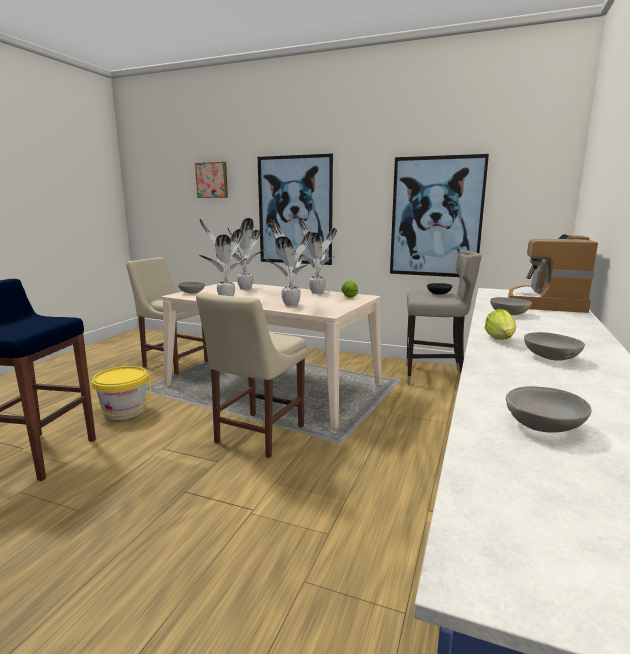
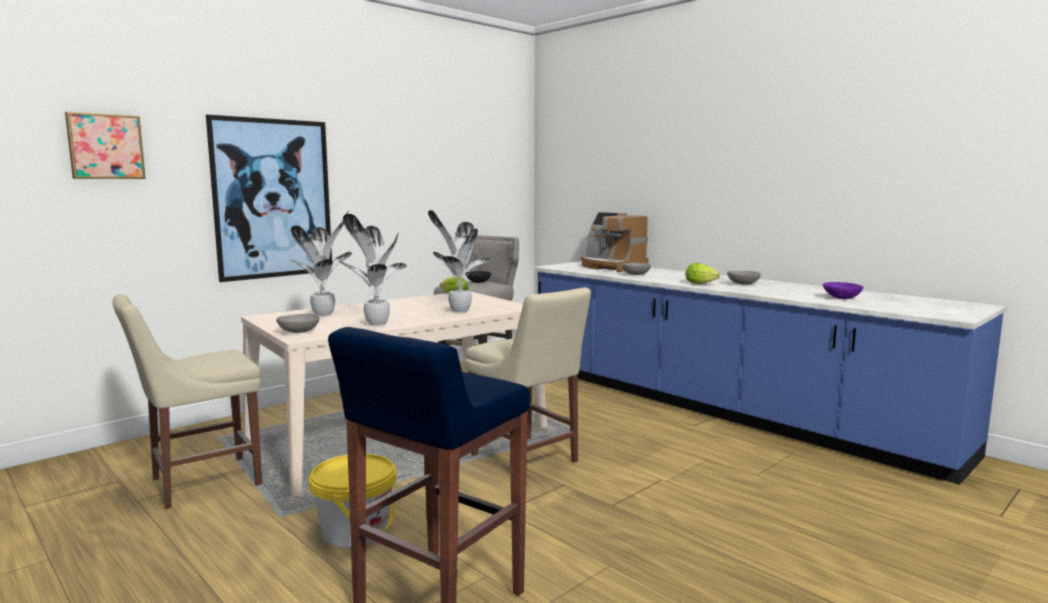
camera: 65 degrees left, 5 degrees down
potted plant [294,218,337,294] -> none
picture [390,154,489,277] -> none
grey bowl [506,386,592,433] -> purple bowl [823,282,863,299]

